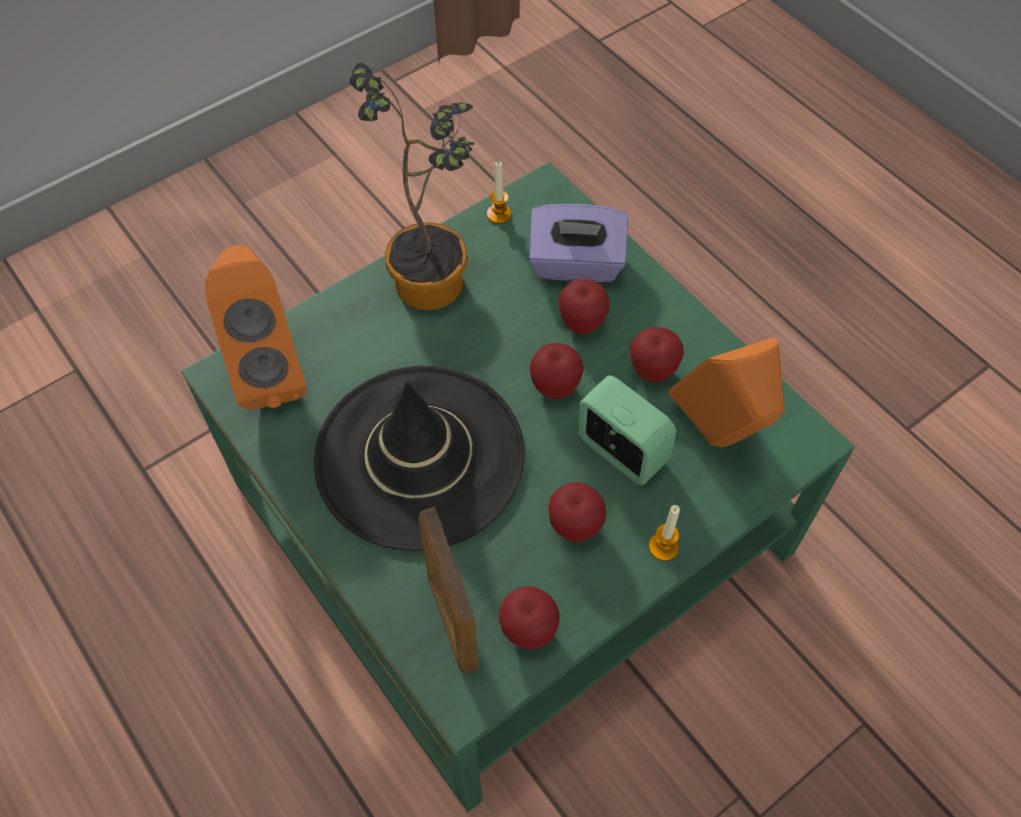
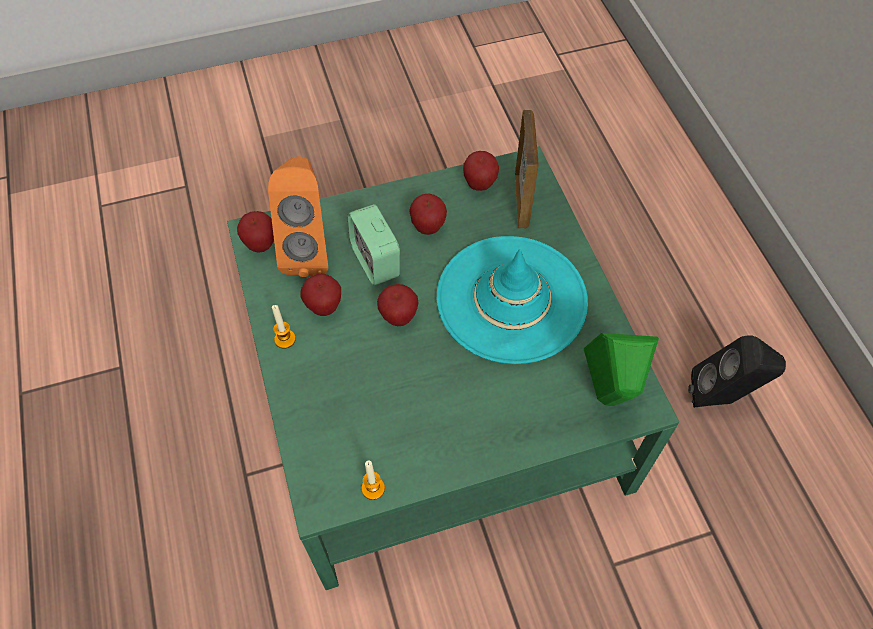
camera: 160 degrees left, 0 degrees up
orange speaker [205,245,307,410] -> green speaker [584,333,659,406]
black hat [314,366,525,551] -> turquoise hat [437,236,588,364]
potted plant [349,63,475,311] -> none
purple tissue box [529,204,628,282] -> none
apple [558,279,610,335] -> apple moved to [237,211,274,253]
candle [649,505,680,561] -> candle moved to [272,305,296,349]
none -> black speaker [688,335,786,408]

